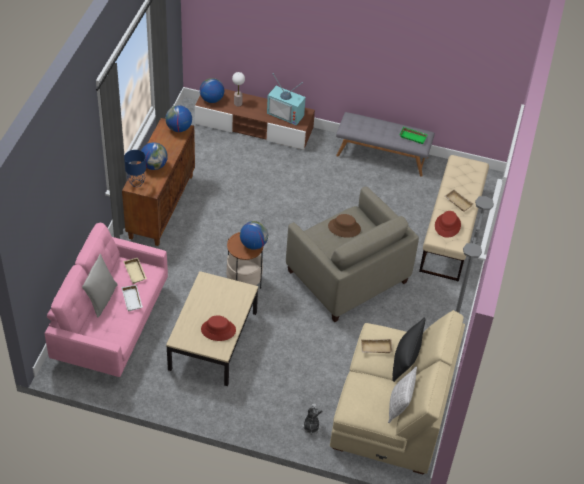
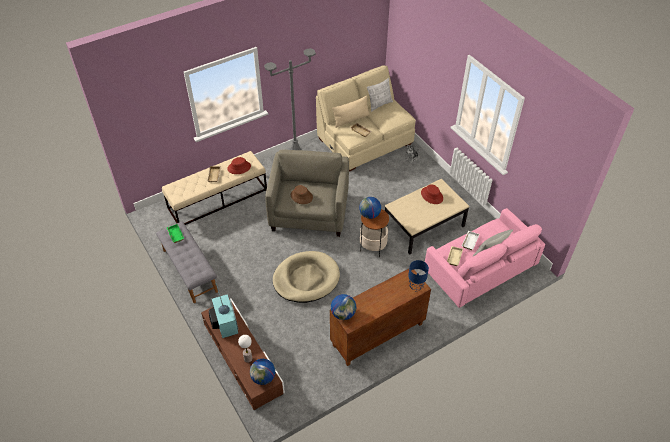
camera: 135 degrees left, 0 degrees up
globe [141,142,168,170] -> none
black pillow [392,318,426,382] -> beige pillow [332,96,370,128]
none -> beige dog bed [273,251,340,303]

